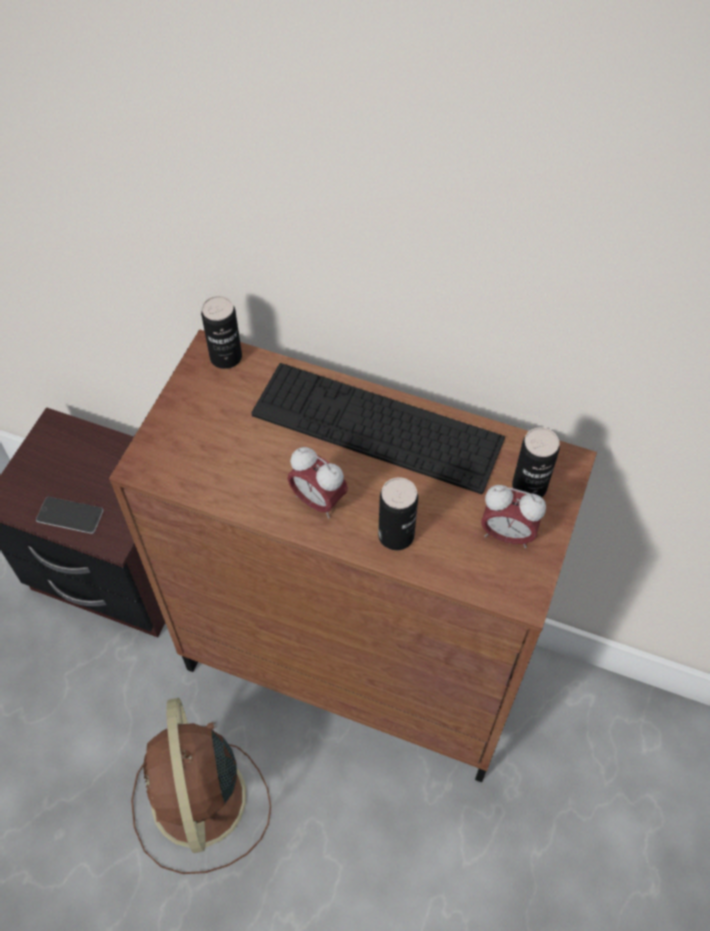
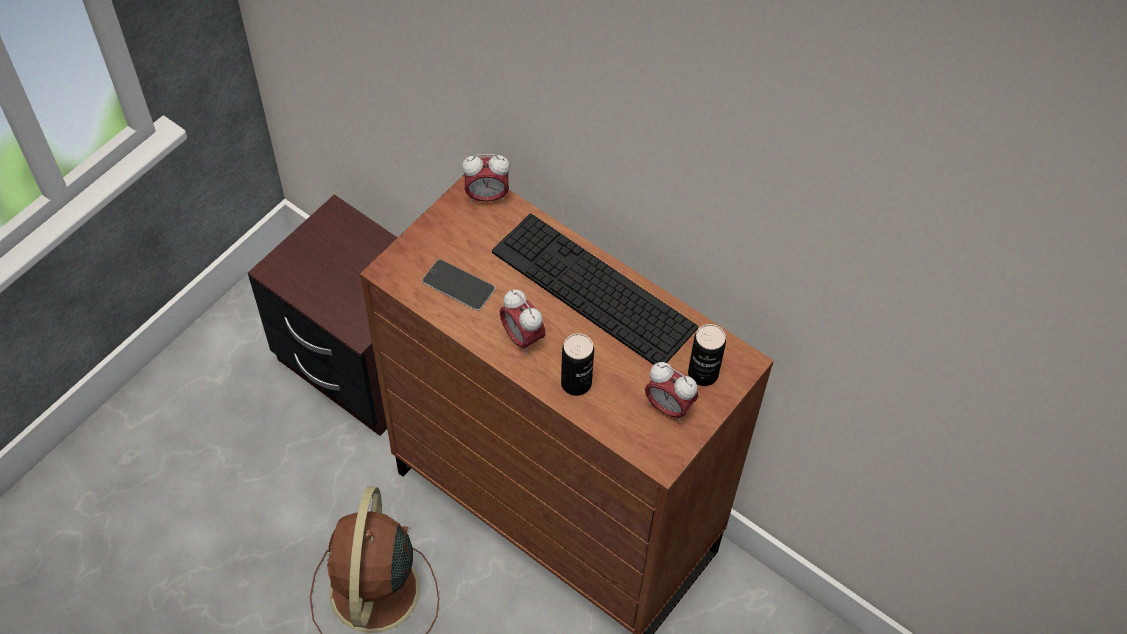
camera: 15 degrees right, 0 degrees up
phone [36,497,104,534] -> phone moved to [422,259,495,311]
can [201,296,242,369] -> alarm clock [462,154,510,203]

